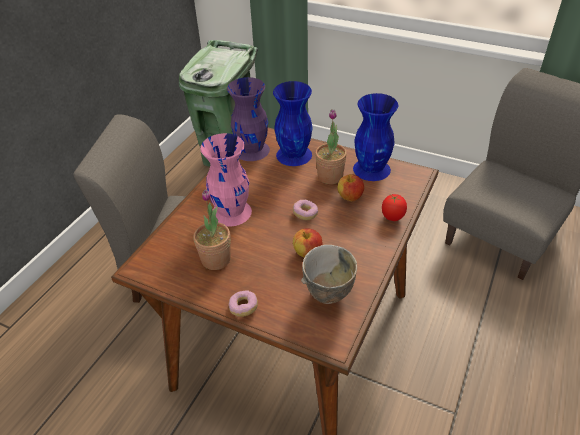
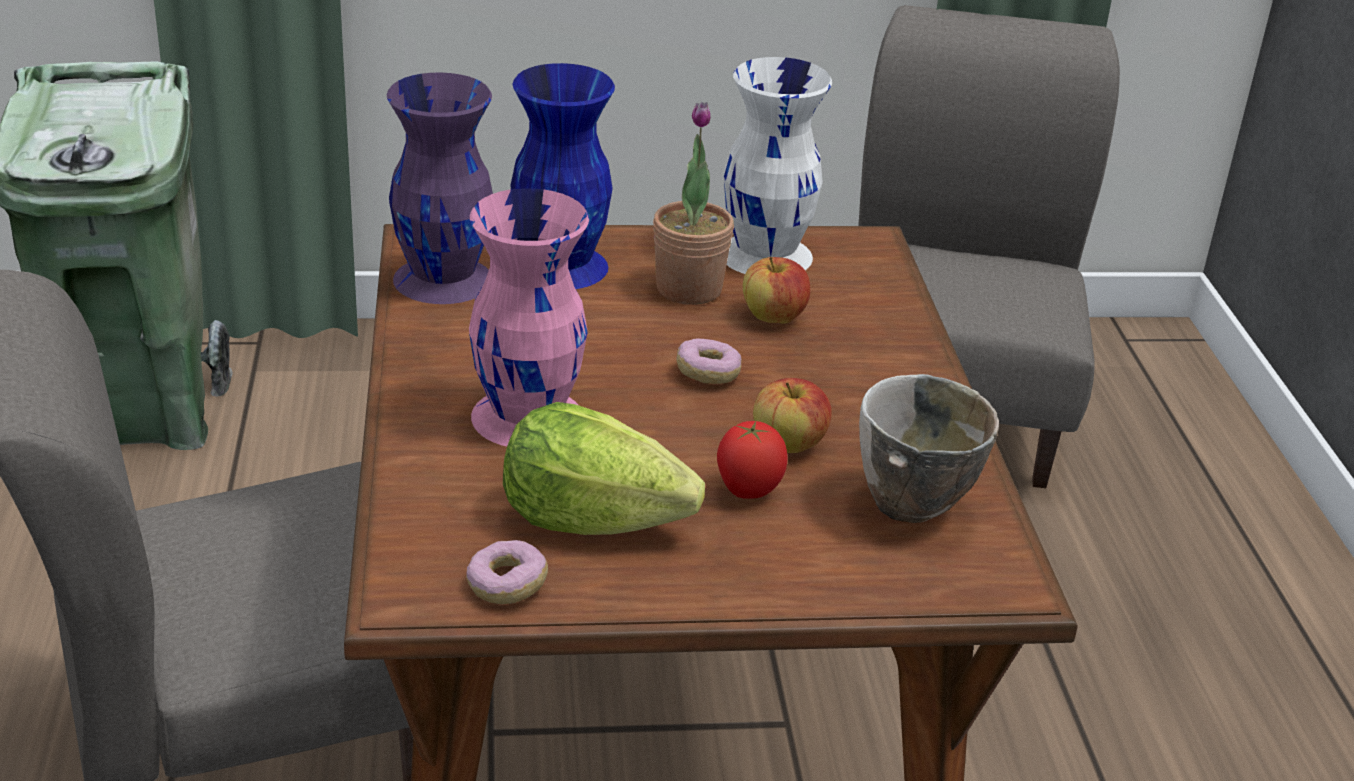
camera: 35 degrees left, 10 degrees down
potted plant [193,189,231,270] -> lettuce [503,402,705,535]
donut [229,290,258,317] -> donut moved to [466,540,548,604]
blue vase [353,93,398,181] -> white vase [724,57,832,274]
tomato [382,194,407,221] -> tomato moved to [717,421,787,499]

